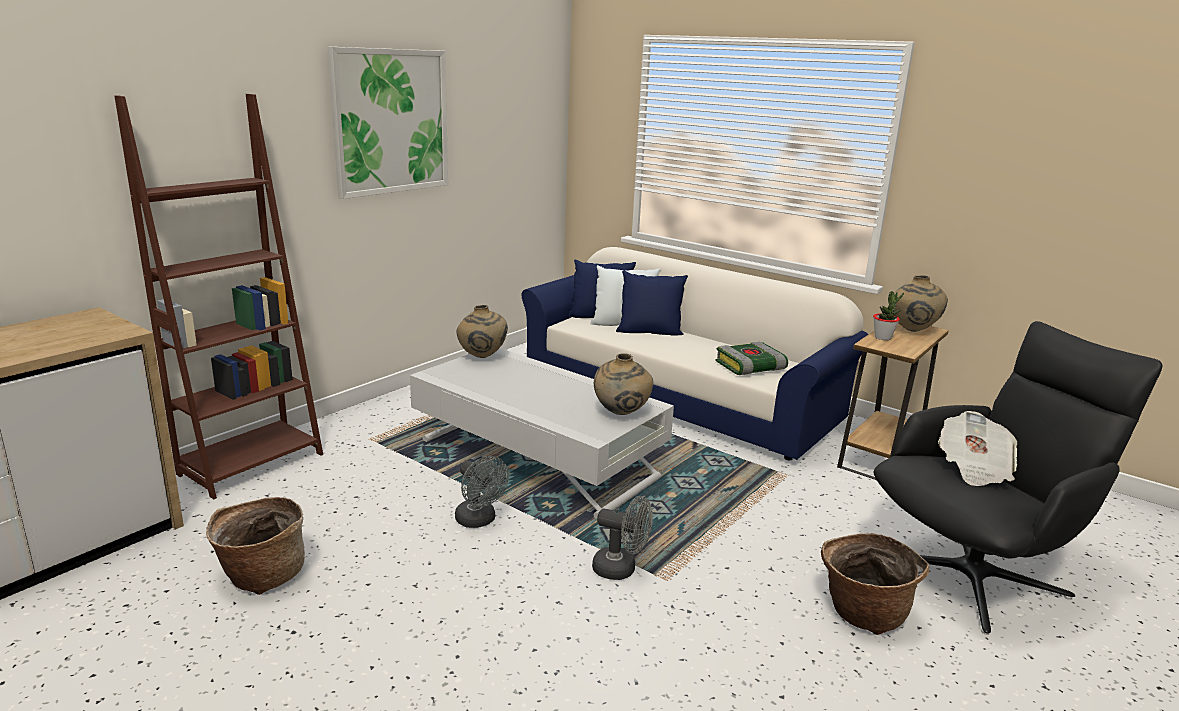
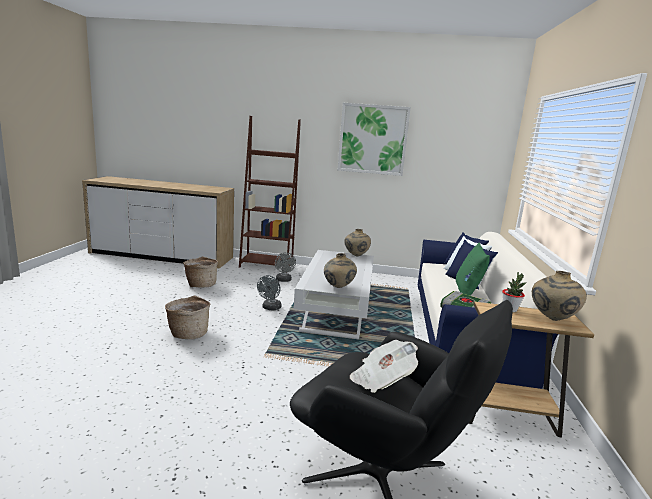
camera: 60 degrees right, 5 degrees down
grey fan [592,496,653,580] -> grey fan moved to [275,252,296,282]
basket [821,533,929,635] -> basket moved to [165,296,210,339]
none -> green pillow [456,243,490,296]

